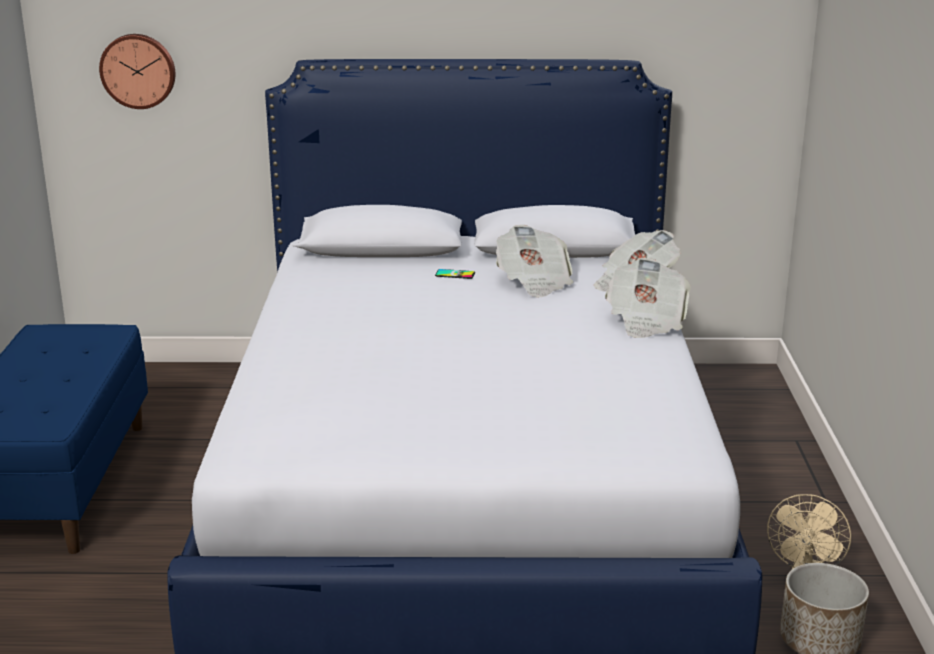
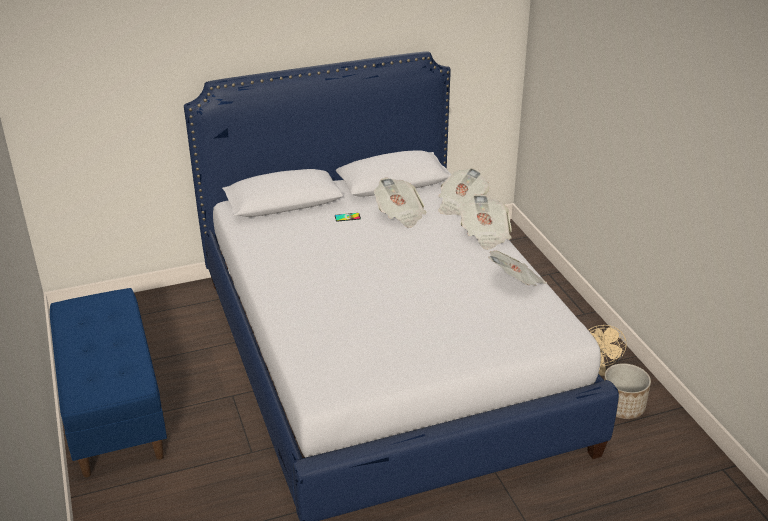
camera: 20 degrees left, 10 degrees up
wall clock [99,34,175,109] -> none
none -> newspaper [488,251,547,286]

